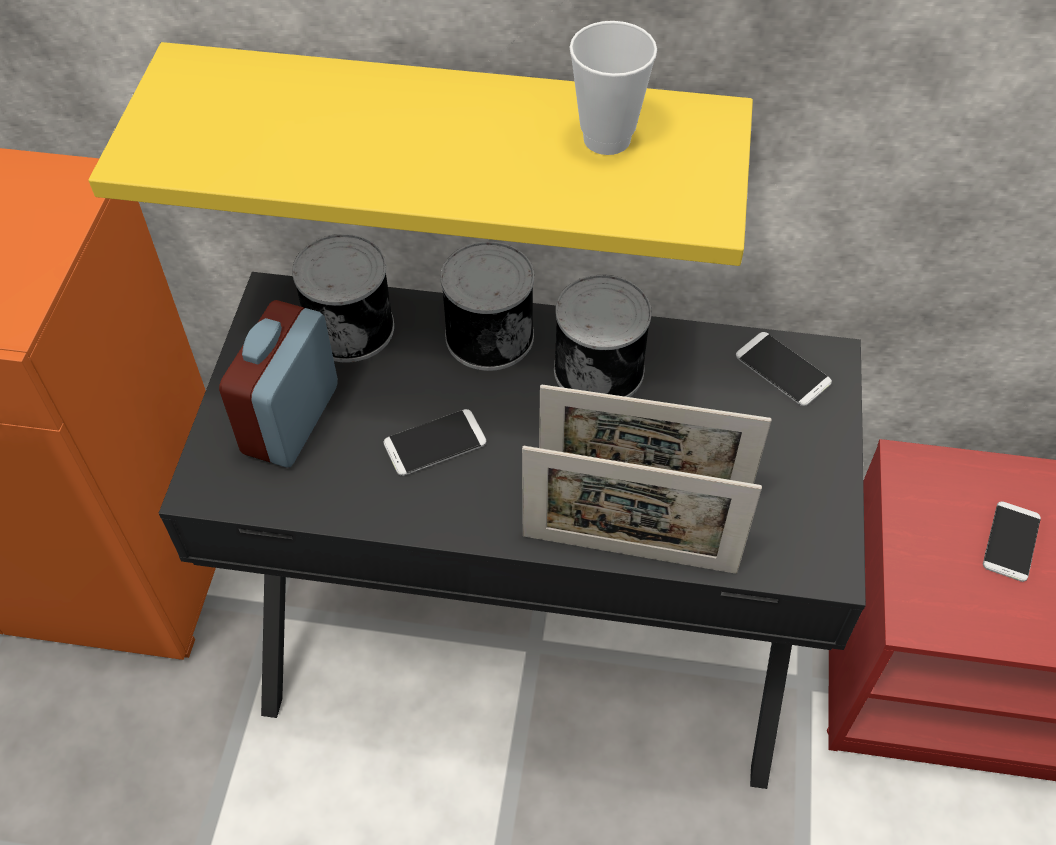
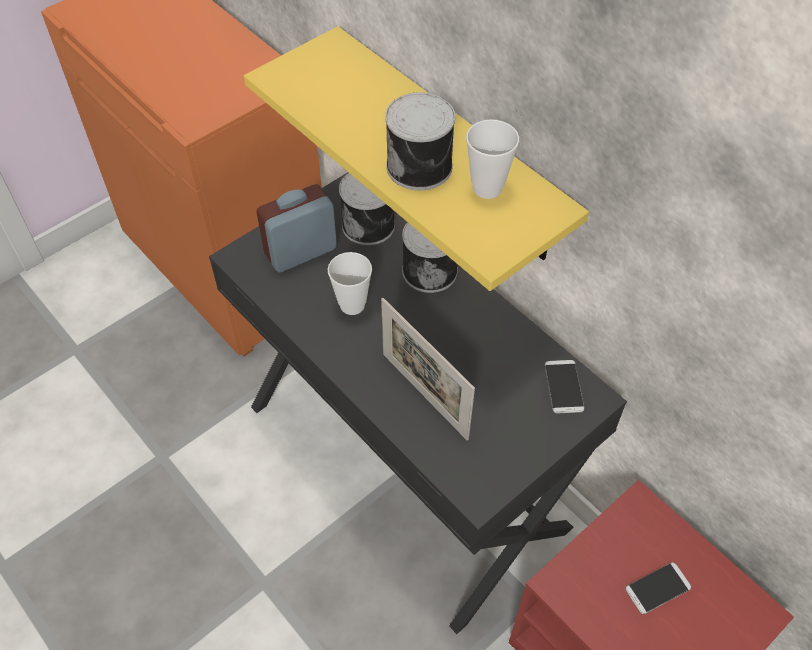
camera: 40 degrees right, 0 degrees up
phone [383,409,486,476] -> cup [328,252,372,315]
picture frame [522,446,762,574] -> none
can [554,275,652,397] -> can moved to [385,92,455,190]

